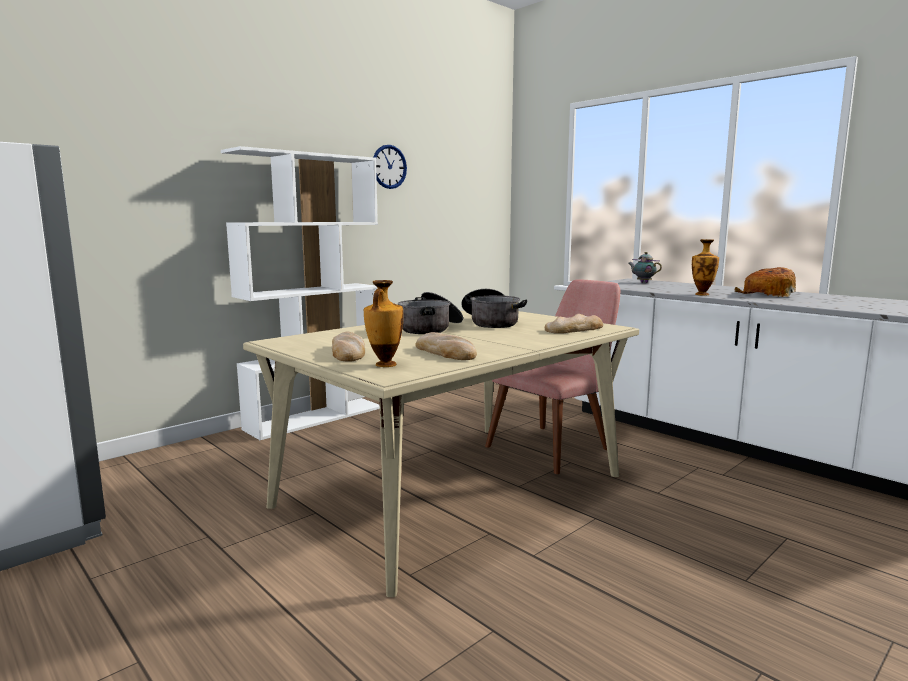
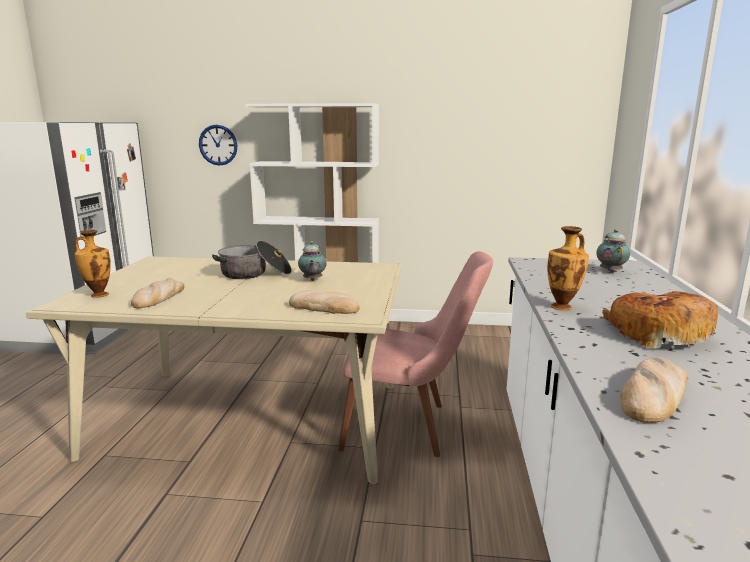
camera: 50 degrees right, 5 degrees up
bread [332,332,365,362] -> bread moved to [620,357,687,423]
wall clock [373,145,407,189] -> wall clock moved to [199,125,237,166]
cooking pot [461,289,527,328] -> teapot [298,241,327,281]

